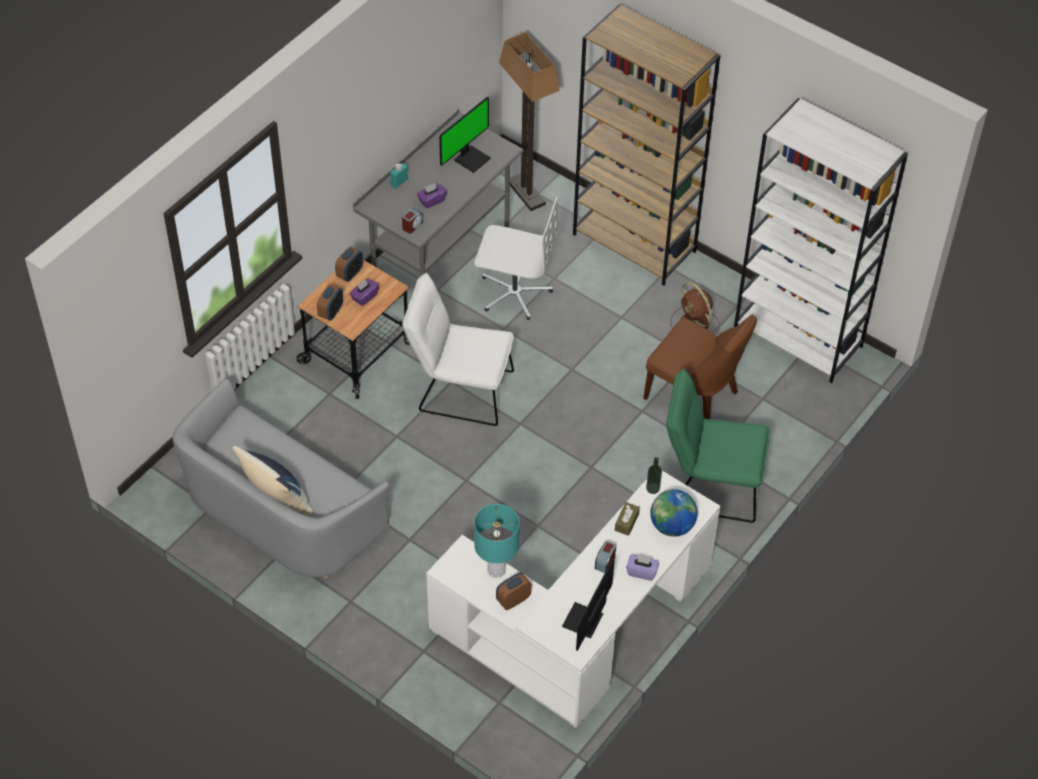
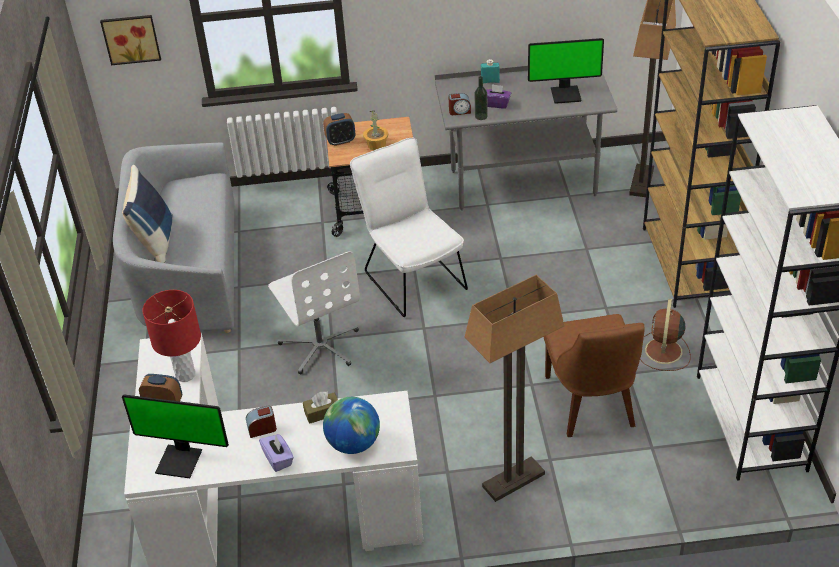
camera: 50 degrees right, 10 degrees down
alarm clock [335,246,363,282] -> none
purple tissue box [349,279,380,306] -> potted plant [363,111,389,150]
white office chair [474,196,558,320] -> white office chair moved to [268,251,360,375]
turquoise table lamp [474,504,520,578] -> red table lamp [142,290,201,382]
monitor [562,558,615,651] -> monitor turned 150 degrees counterclockwise [122,395,229,478]
bottle [646,457,662,494] -> bottle moved to [474,76,488,120]
green chair [666,369,770,523] -> floor lamp [465,275,564,502]
none -> picture [100,15,161,65]

